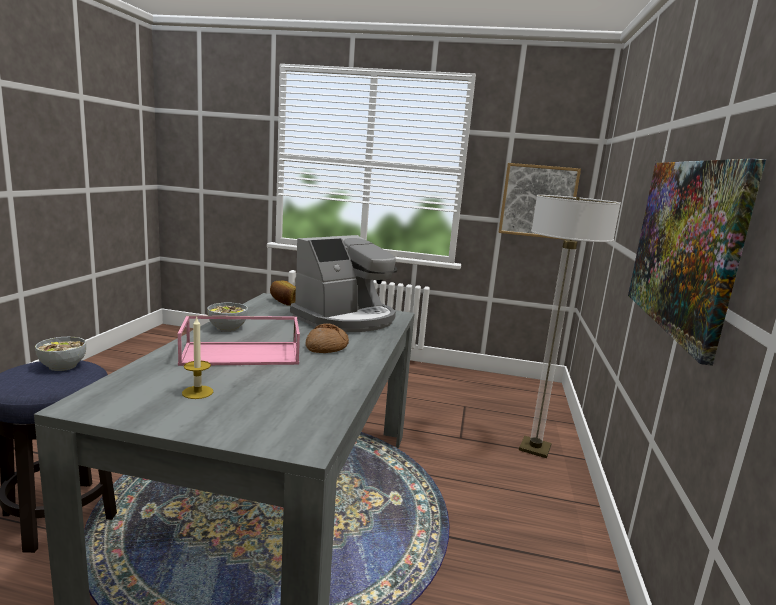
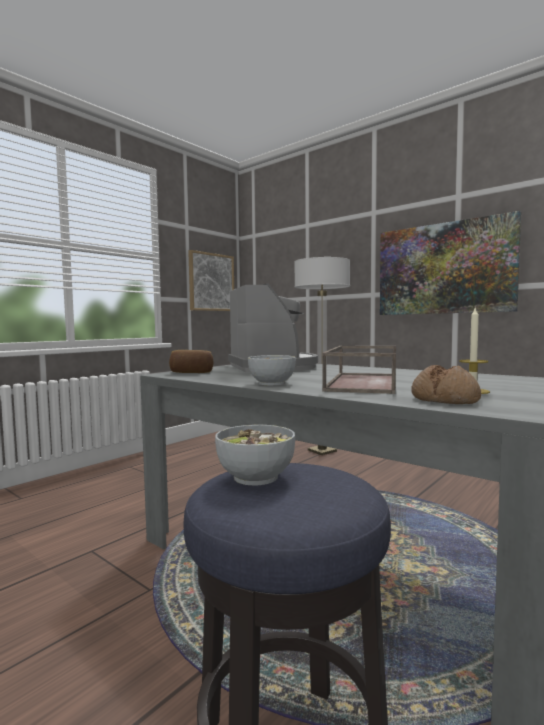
camera: 60 degrees left, 10 degrees down
pink tray [178,315,300,366] -> brown tray [322,346,396,394]
bread [306,323,349,353] -> bread moved to [411,365,482,404]

